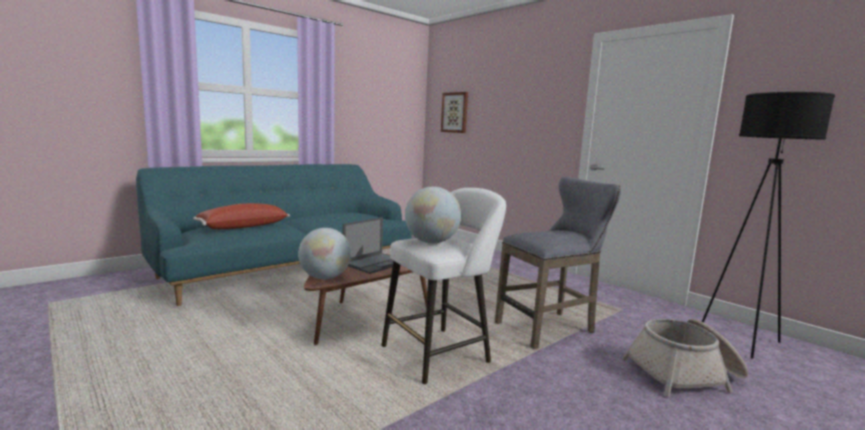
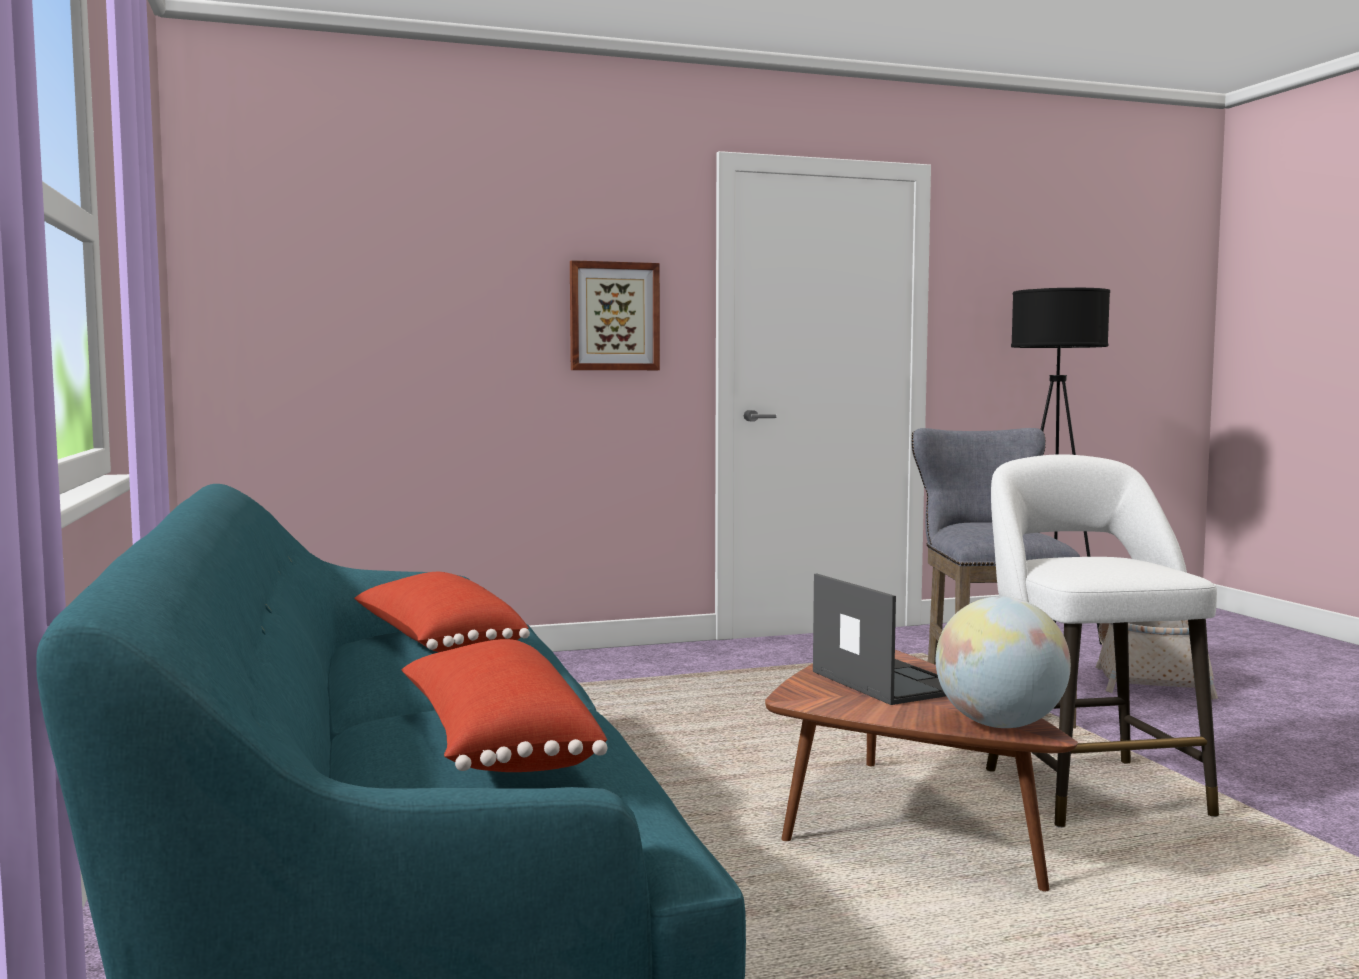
camera: 65 degrees left, 5 degrees down
globe [405,187,461,243] -> none
picture [441,92,468,133] -> picture moved to [570,260,660,370]
none -> red pillow [354,572,530,652]

